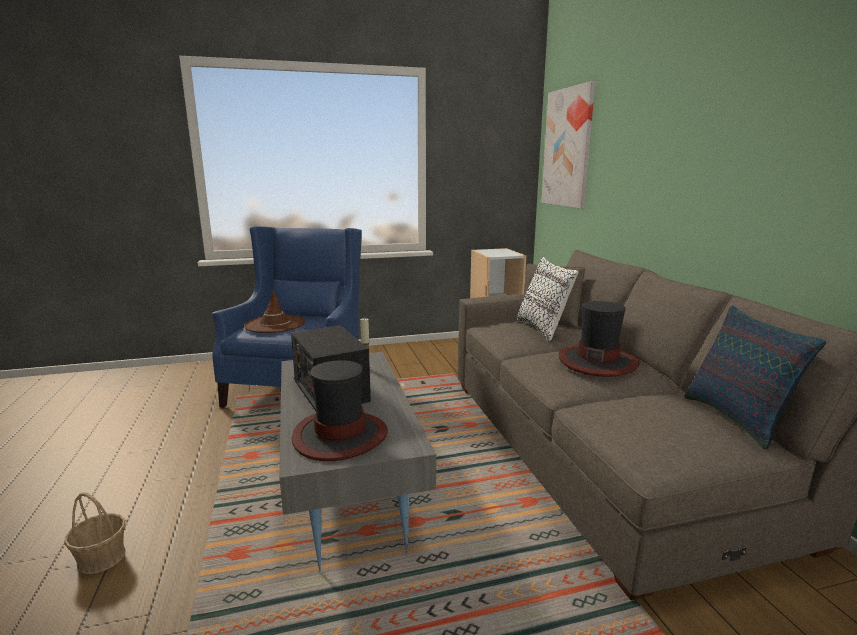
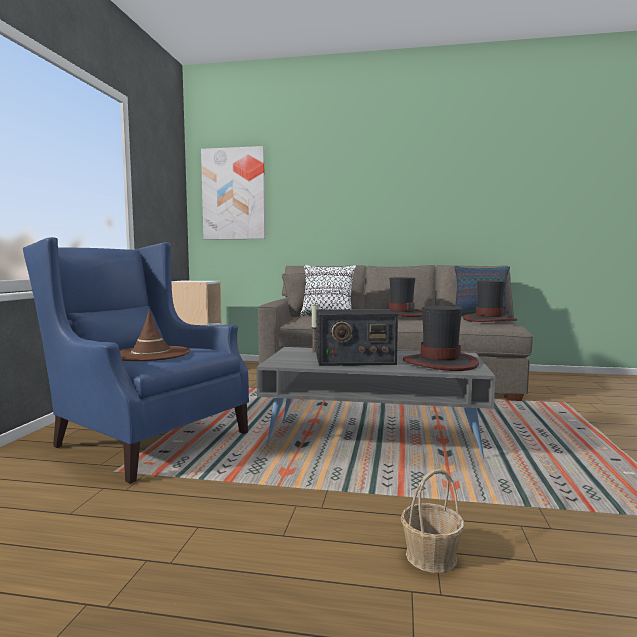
camera: 65 degrees left, 10 degrees down
none -> hat [463,280,517,322]

